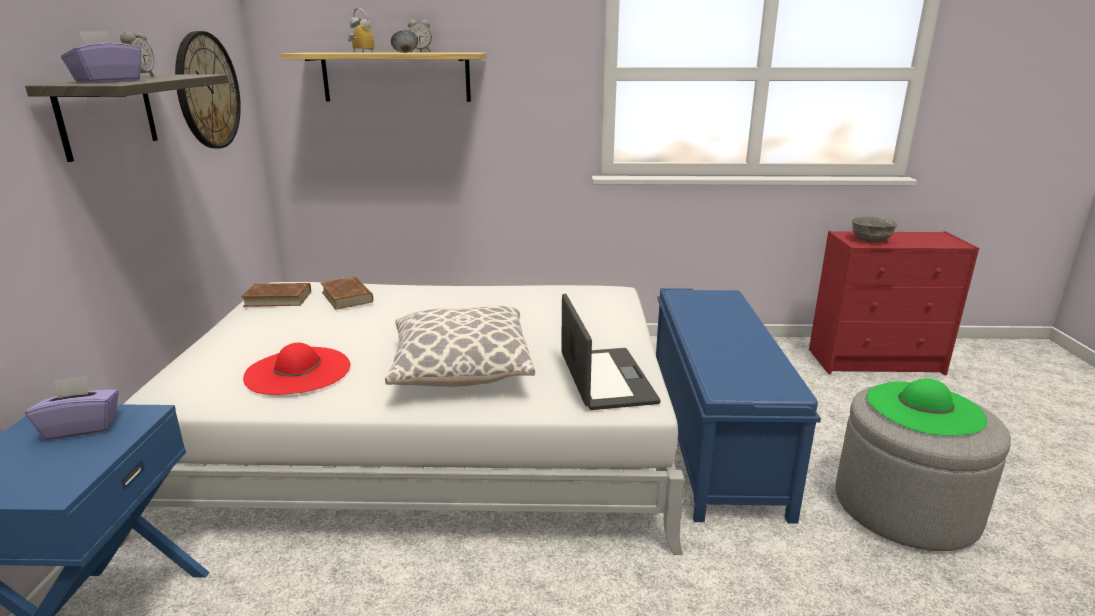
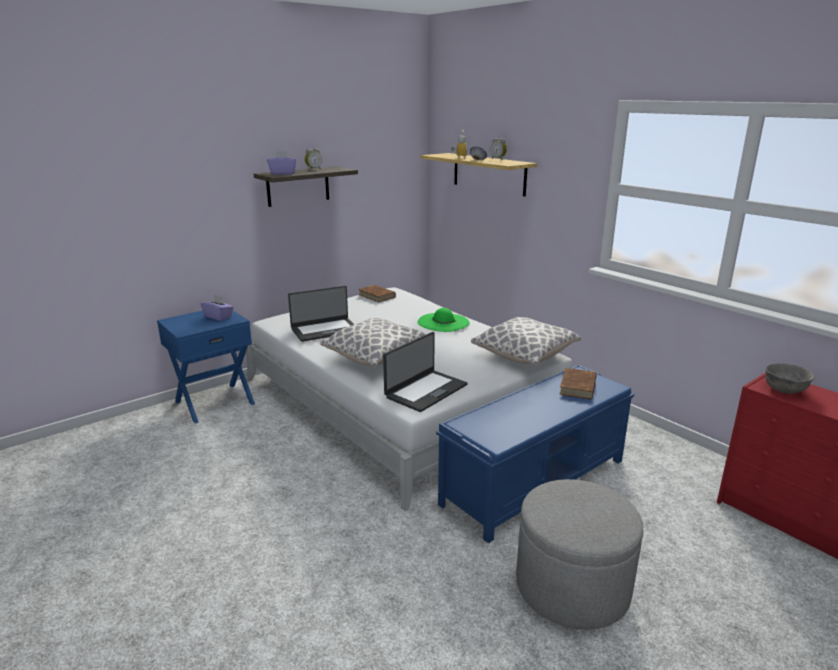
camera: 50 degrees right, 0 degrees up
wall clock [175,31,241,148] -> none
red hat [243,343,351,395] -> laptop [288,286,354,342]
brown book [321,277,373,310] -> brown book moved to [559,368,597,399]
green hat [867,379,987,436] -> green hat moved to [418,308,470,332]
none -> pillow [471,317,581,366]

